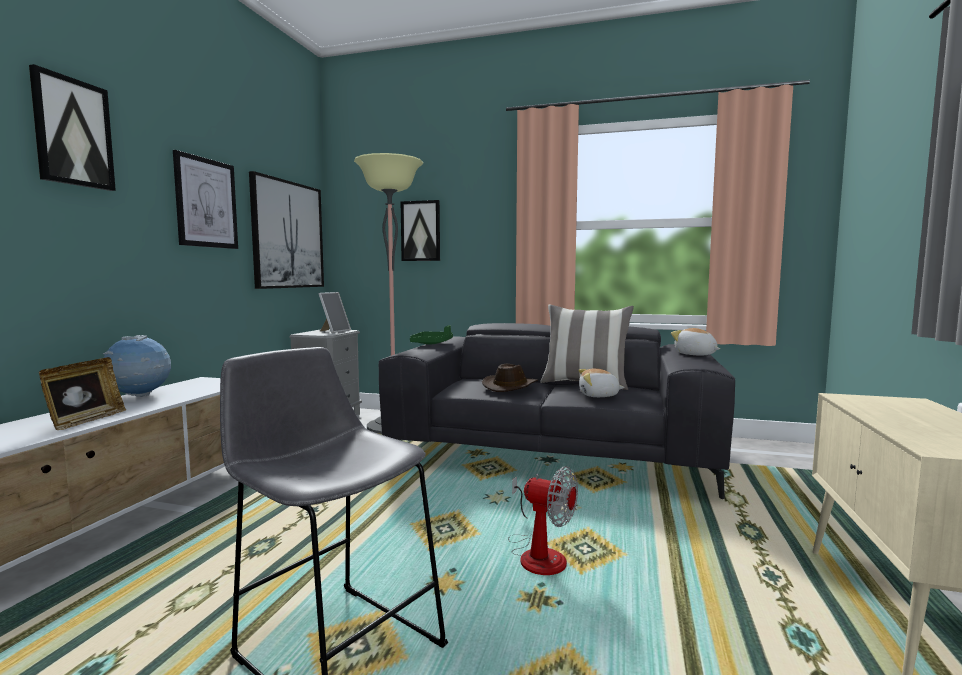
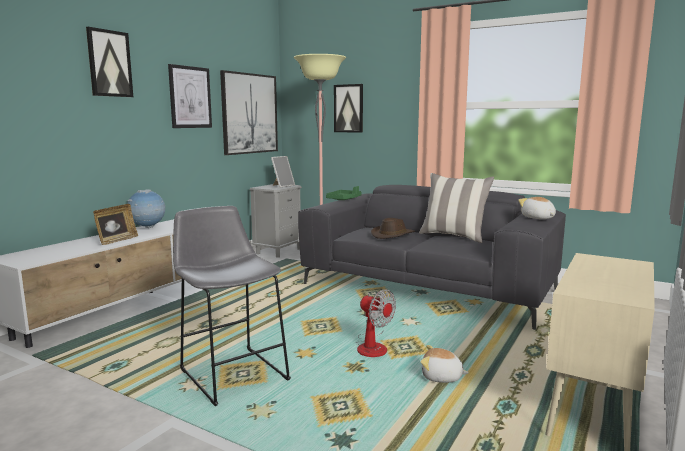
camera: 15 degrees right, 5 degrees up
plush toy [578,368,625,397] -> plush toy moved to [421,345,469,383]

